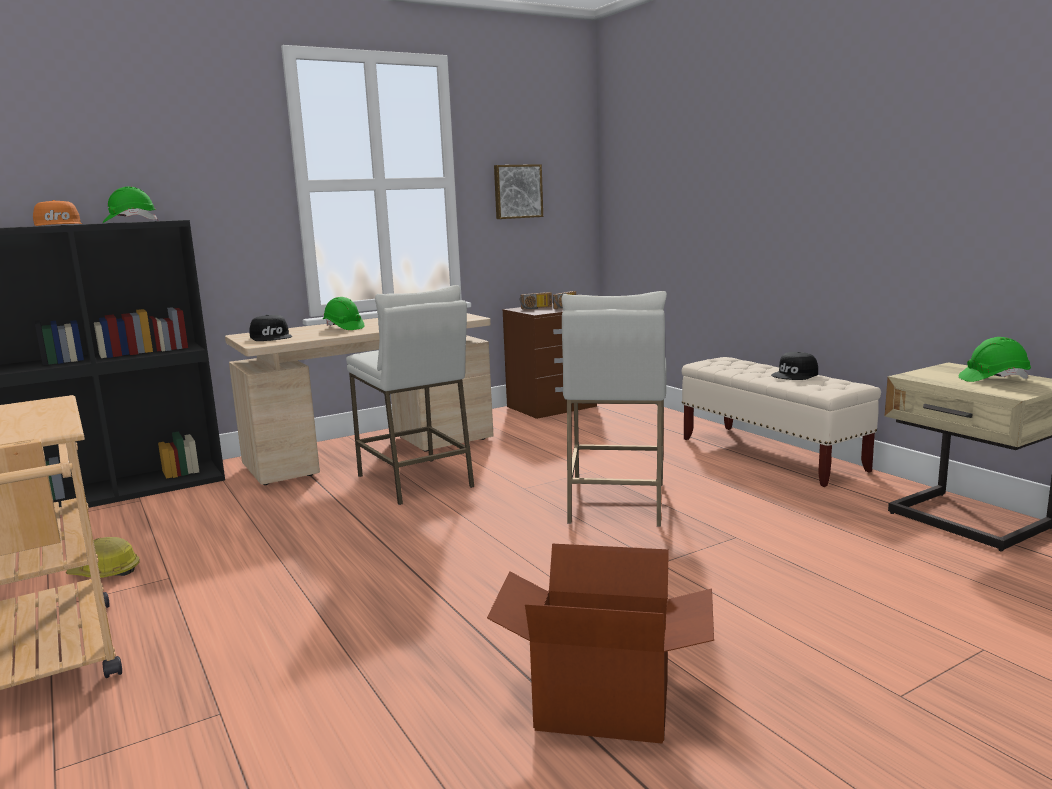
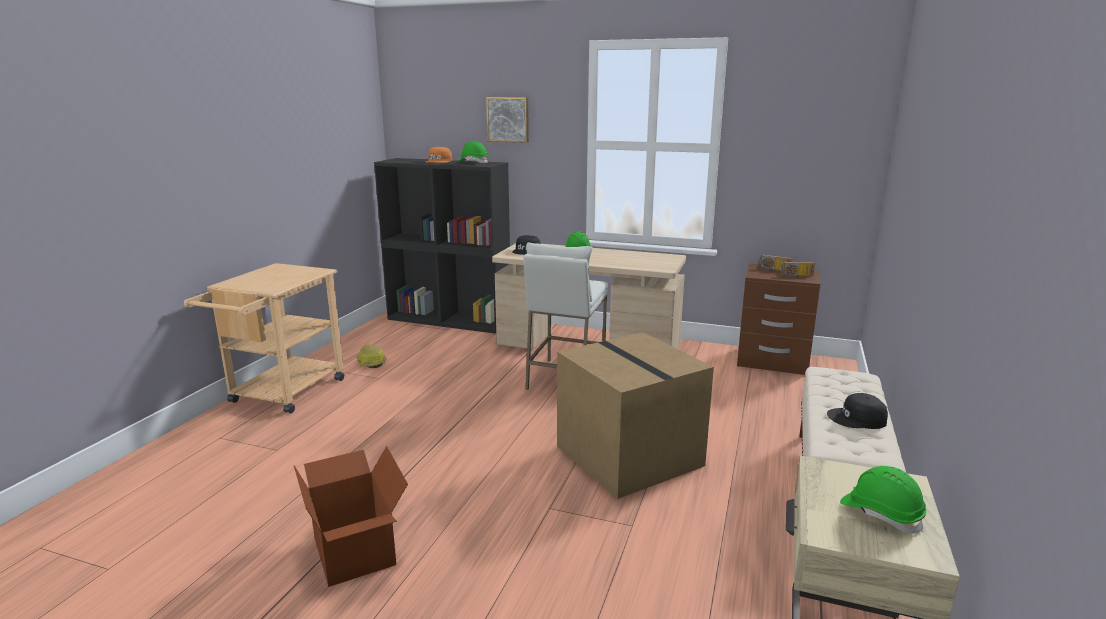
camera: 50 degrees right, 5 degrees up
picture [494,164,543,219] -> picture moved to [486,97,529,143]
white stool [561,291,667,527] -> cardboard box [557,332,714,499]

